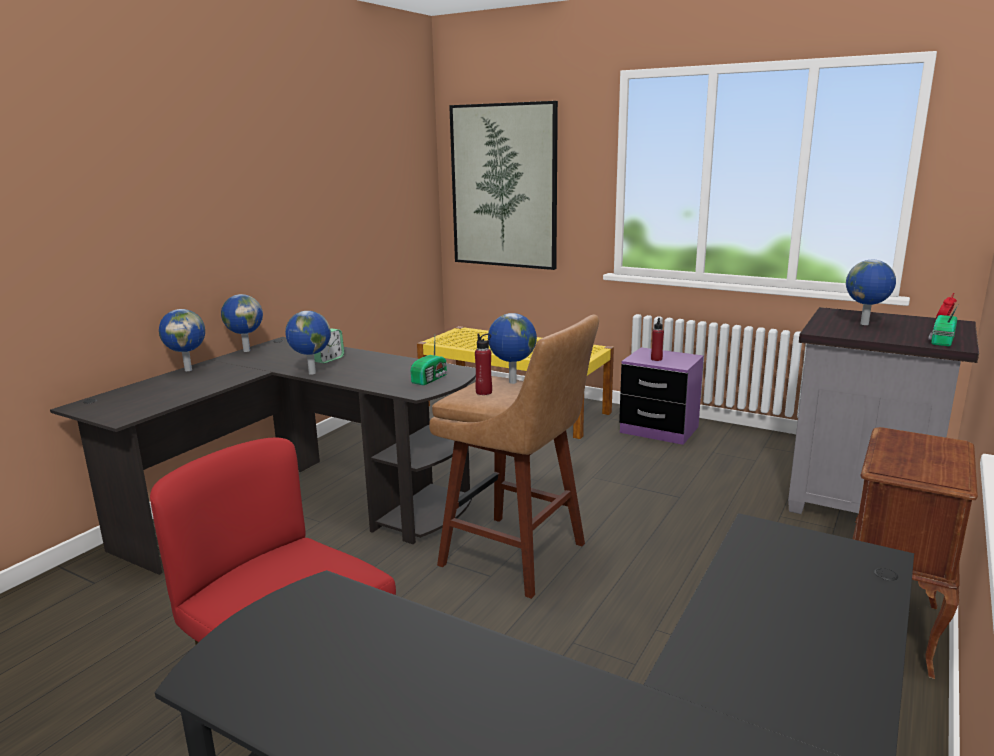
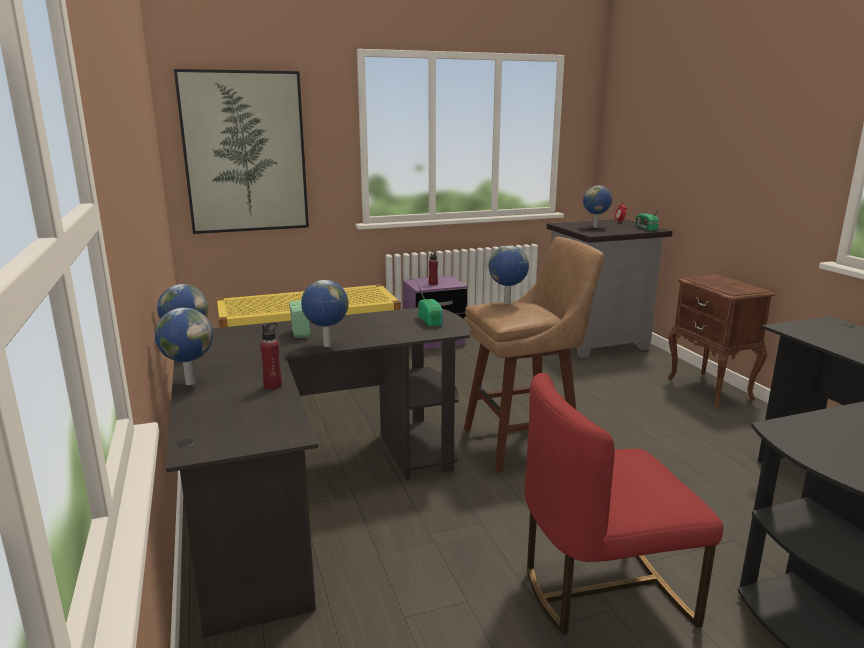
camera: 50 degrees left, 0 degrees up
red bottle [475,333,492,395] -> red bottle moved to [260,322,282,390]

